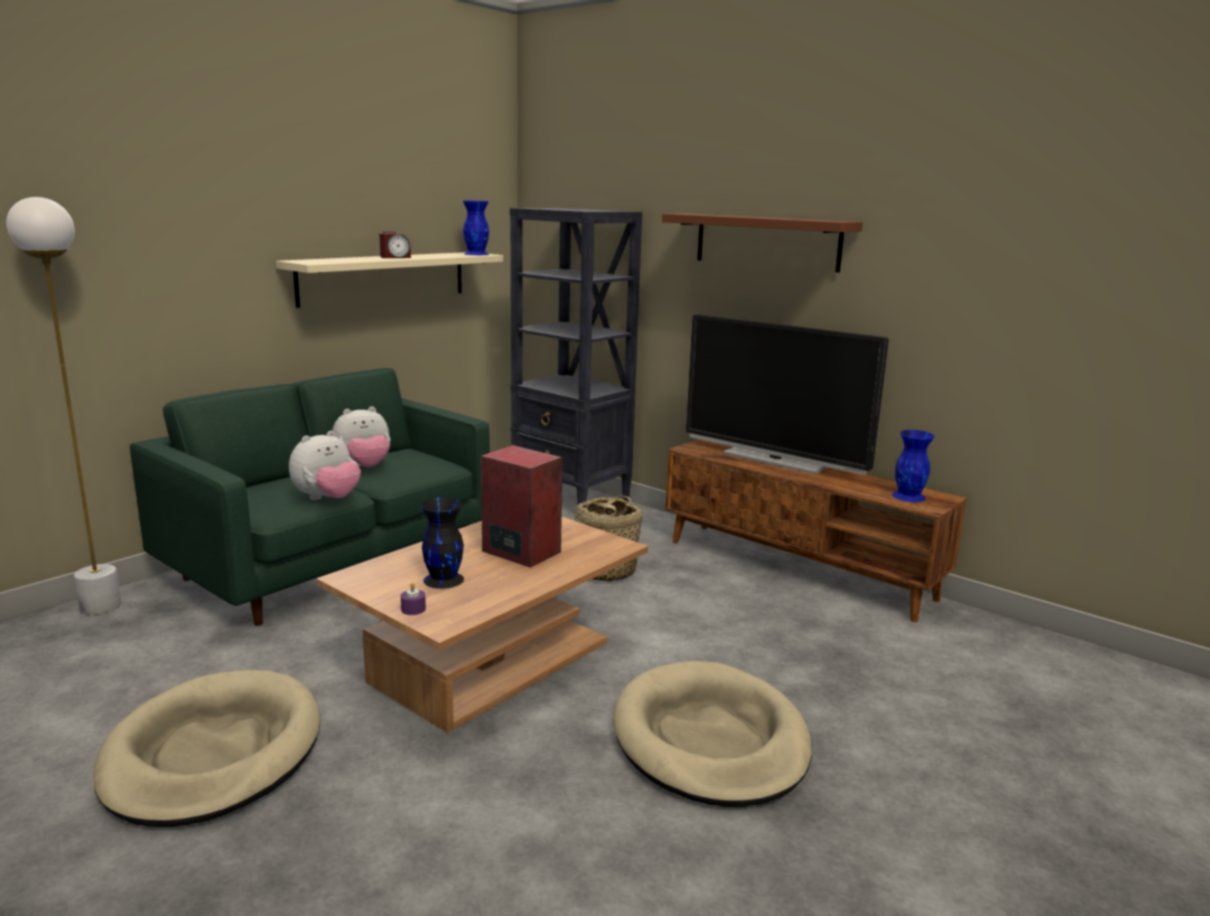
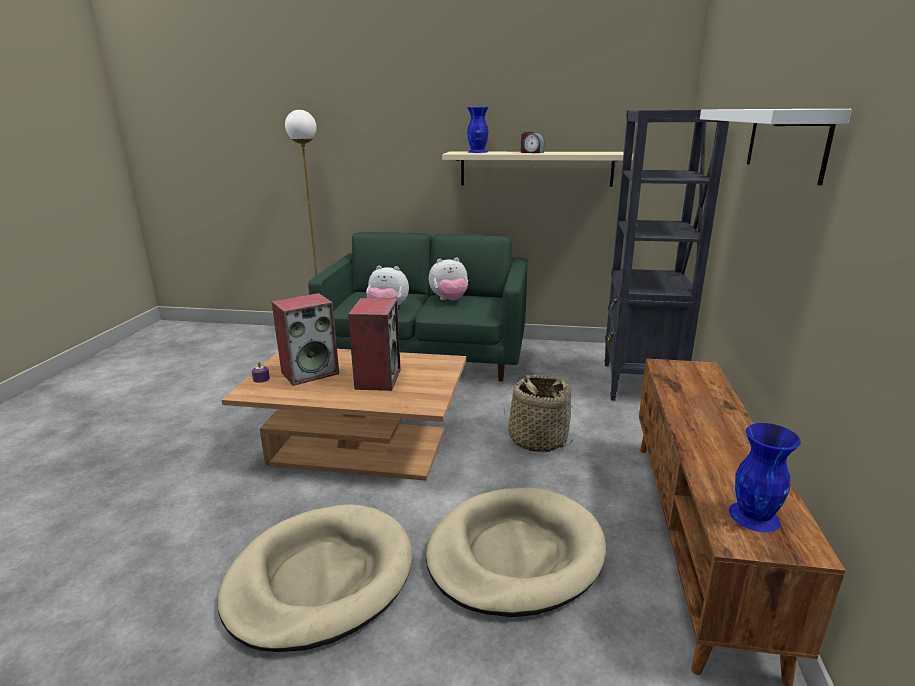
camera: 60 degrees right, 5 degrees up
beige dog bed [93,670,321,827] -> beige dog bed moved to [426,488,606,617]
plush toy [332,407,390,467] -> plush toy turned 45 degrees counterclockwise [429,258,468,300]
black vase [421,497,464,589] -> speaker [272,293,339,386]
blue vase [463,200,489,255] -> blue vase moved to [467,107,488,153]
brown shelf [662,214,863,273] -> white shelf [700,109,852,186]
television [686,314,889,475] -> none

